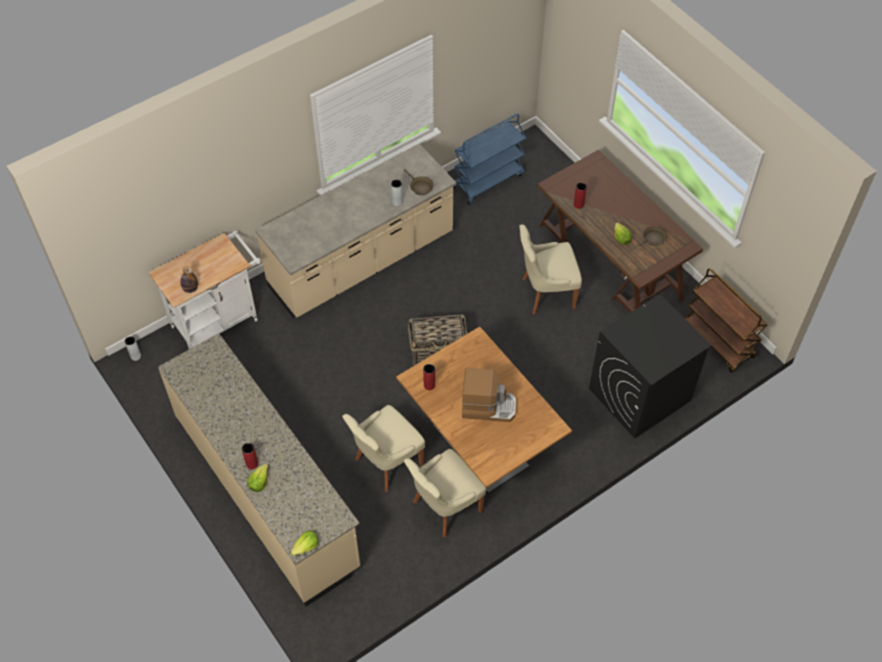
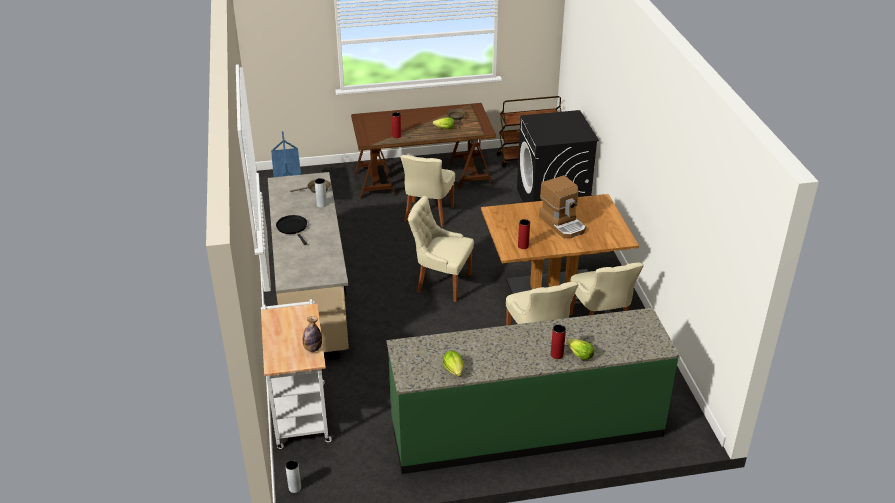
camera: 65 degrees left, 20 degrees down
beige counter [158,333,360,607] -> green counter [387,308,680,474]
lettuce [290,530,318,556] -> lettuce moved to [443,351,463,377]
basket [408,315,467,365] -> beige chair [408,196,474,302]
coffee machine [462,368,516,422] -> coffee machine turned 120 degrees clockwise [539,175,586,239]
none -> black frying pan [276,215,307,245]

